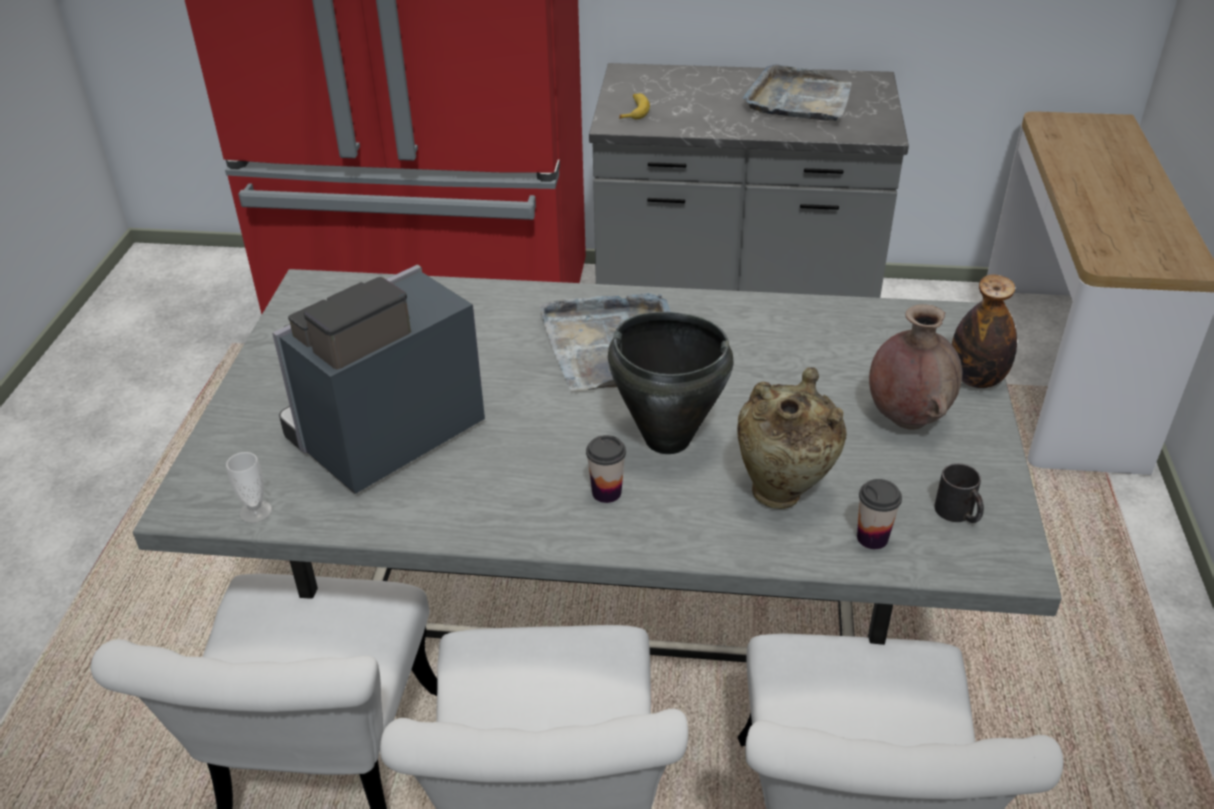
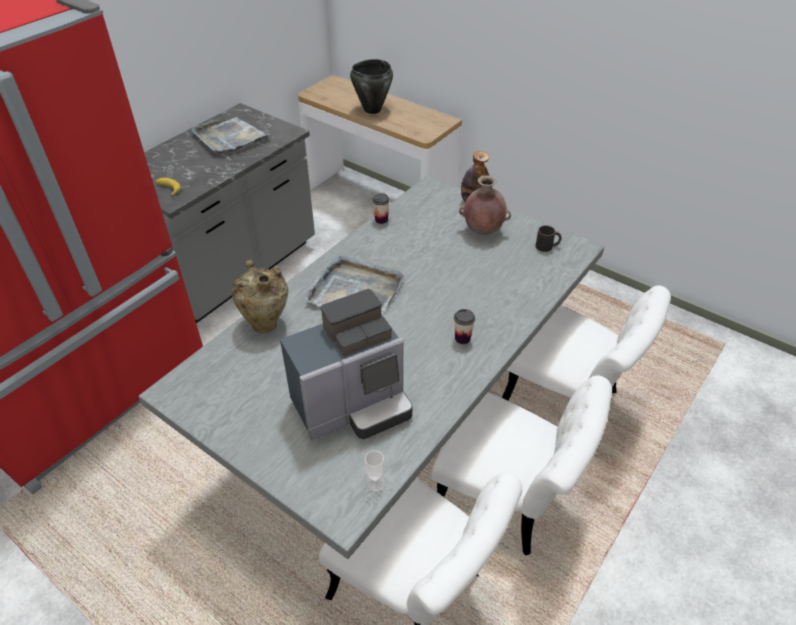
camera: 60 degrees left, 5 degrees up
coffee machine [272,264,485,494] -> coffee machine turned 105 degrees counterclockwise [280,289,412,440]
black cooking pot [608,312,733,454] -> black cooking pot moved to [350,59,393,114]
beige vase [737,367,847,509] -> beige vase moved to [232,259,288,333]
cup [857,479,902,549] -> cup moved to [372,193,390,224]

